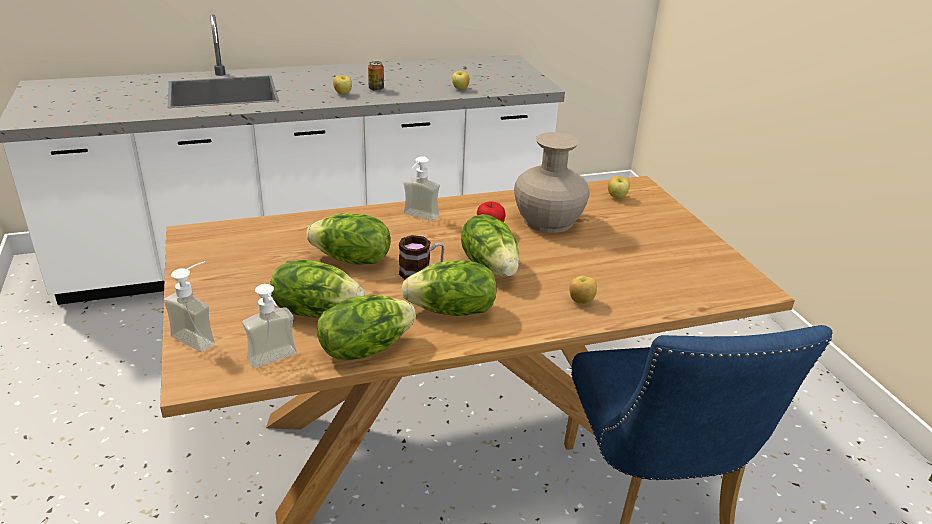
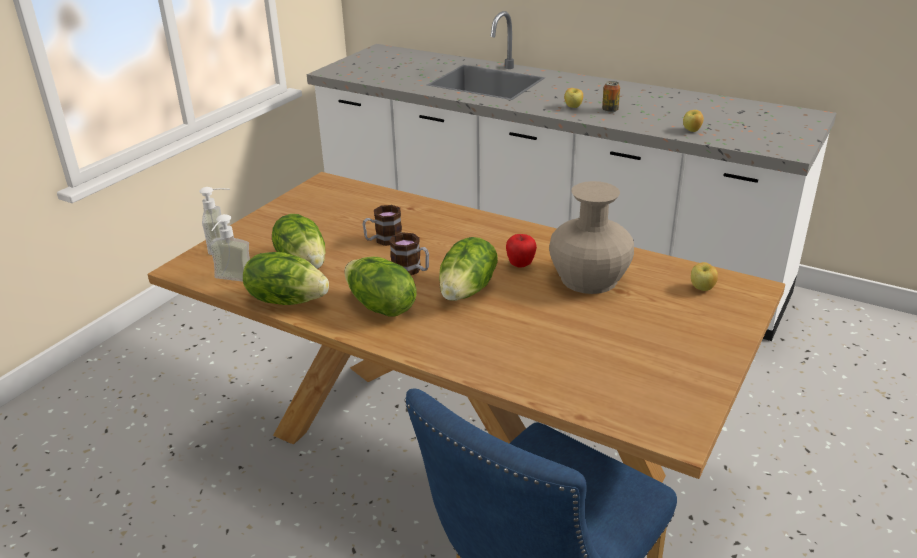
camera: 50 degrees right, 0 degrees up
lettuce [306,213,391,265] -> mug [362,205,402,246]
soap dispenser [404,156,440,221] -> none
apple [569,276,597,304] -> none

